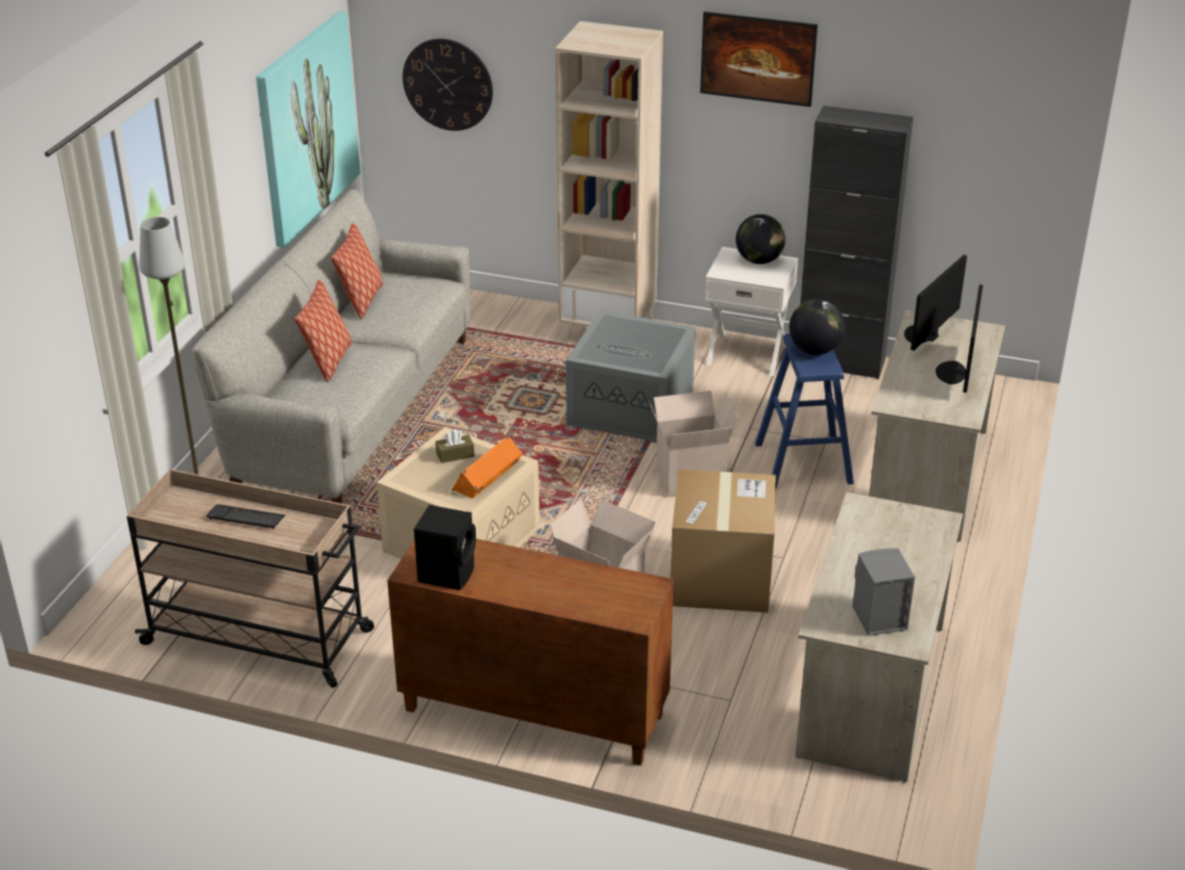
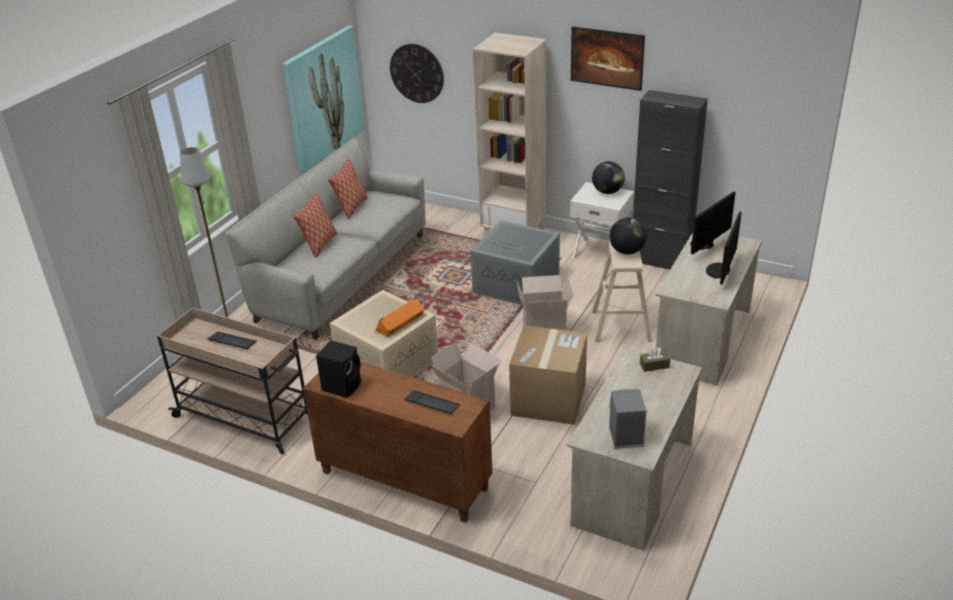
camera: 10 degrees right, 0 degrees up
brown tissue box [436,429,474,463] -> brown tissue box moved to [640,347,670,372]
blue stool [755,334,854,489] -> beige stool [592,240,652,342]
none -> keyboard [405,391,461,415]

